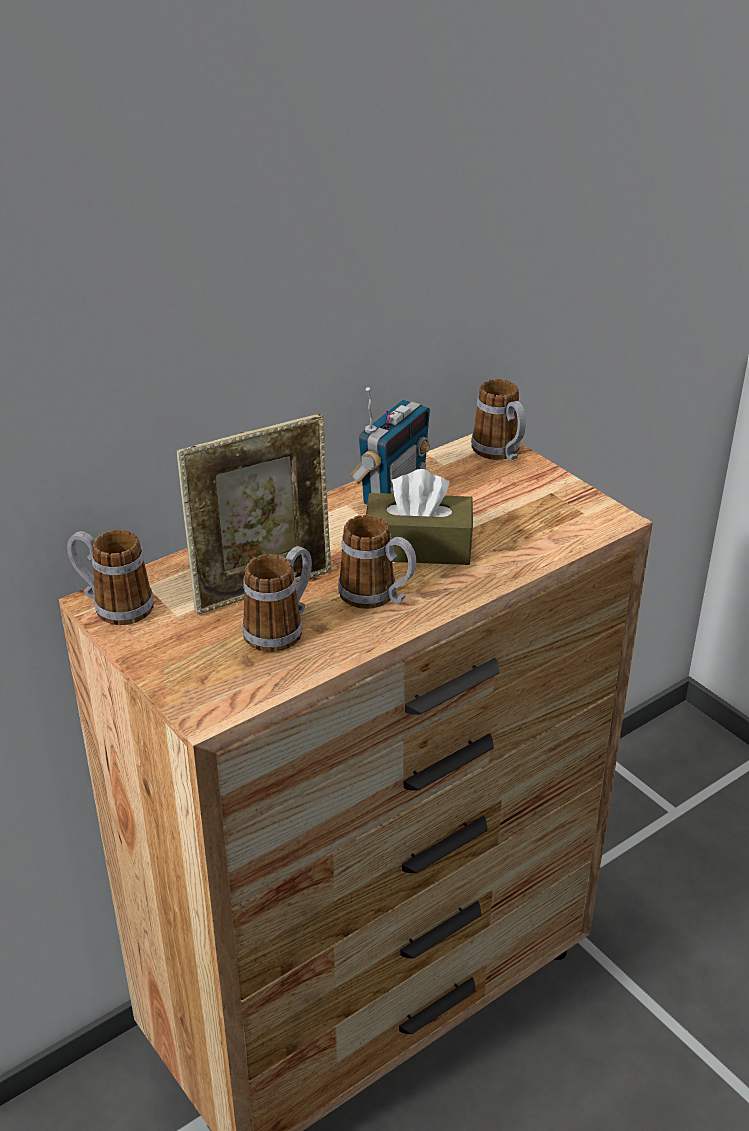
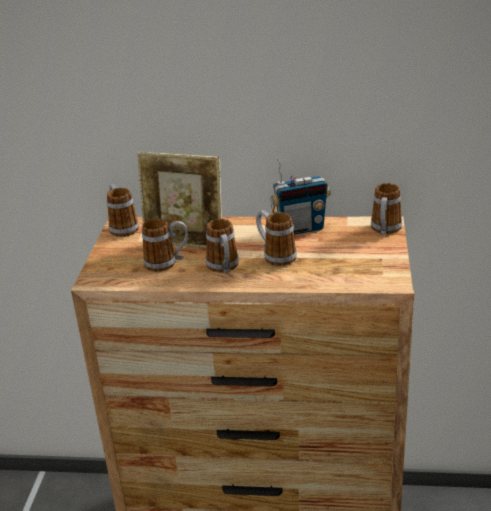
camera: 45 degrees right, 5 degrees down
brown tissue box [366,469,473,565] -> mug [256,210,297,266]

